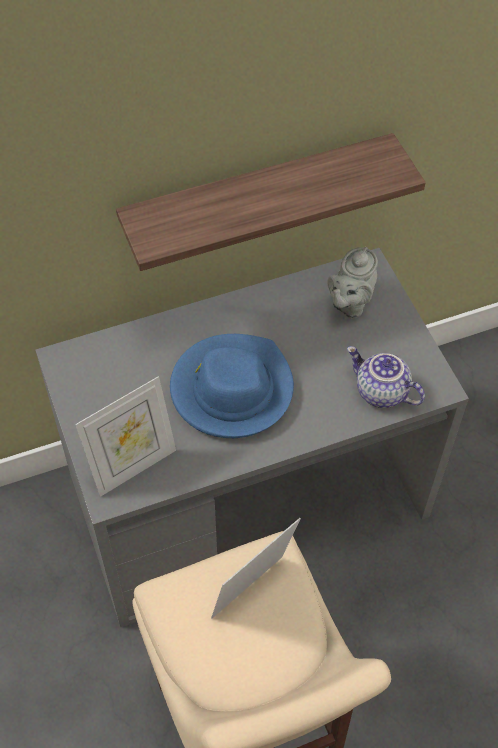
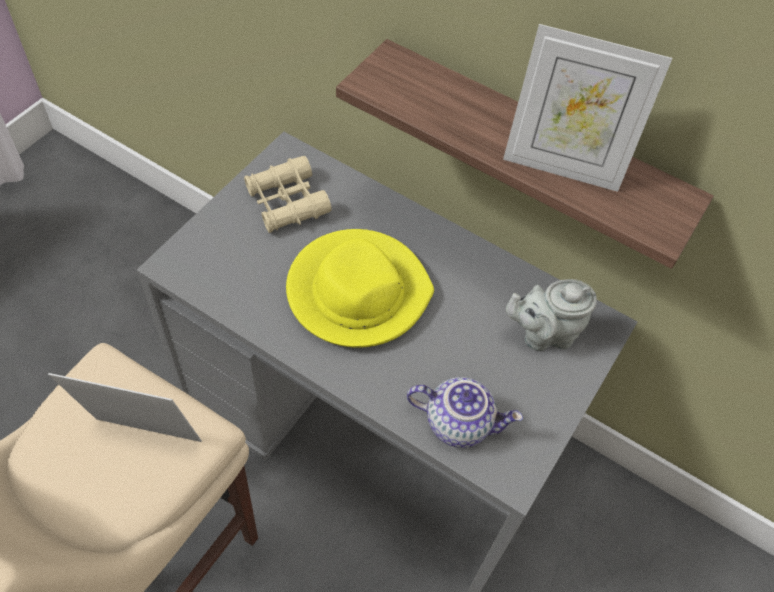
camera: 50 degrees right, 0 degrees up
picture frame [75,376,176,497] -> picture frame moved to [503,24,672,192]
blue hat [170,334,294,438] -> yellow hat [286,229,434,348]
teapot [347,346,425,408] -> teapot turned 105 degrees clockwise [407,377,523,448]
none -> beige binoculars [244,156,332,233]

